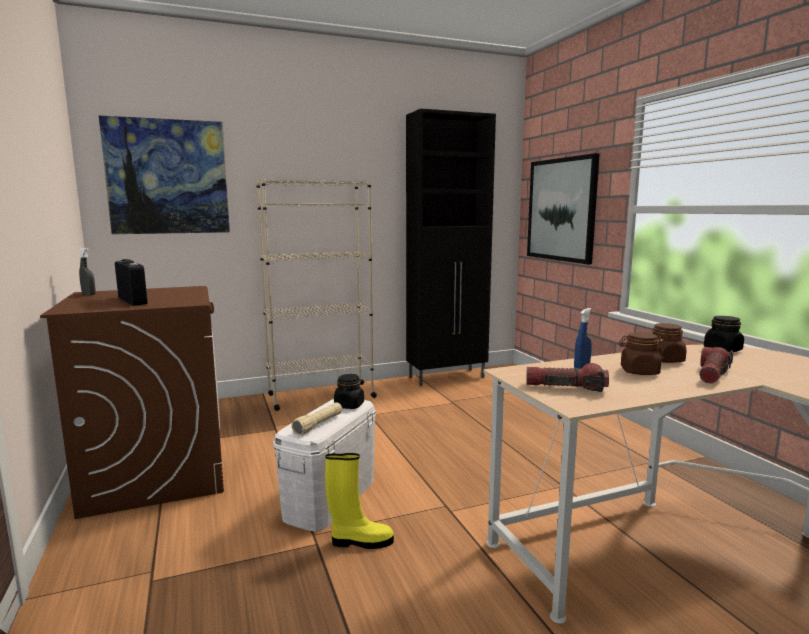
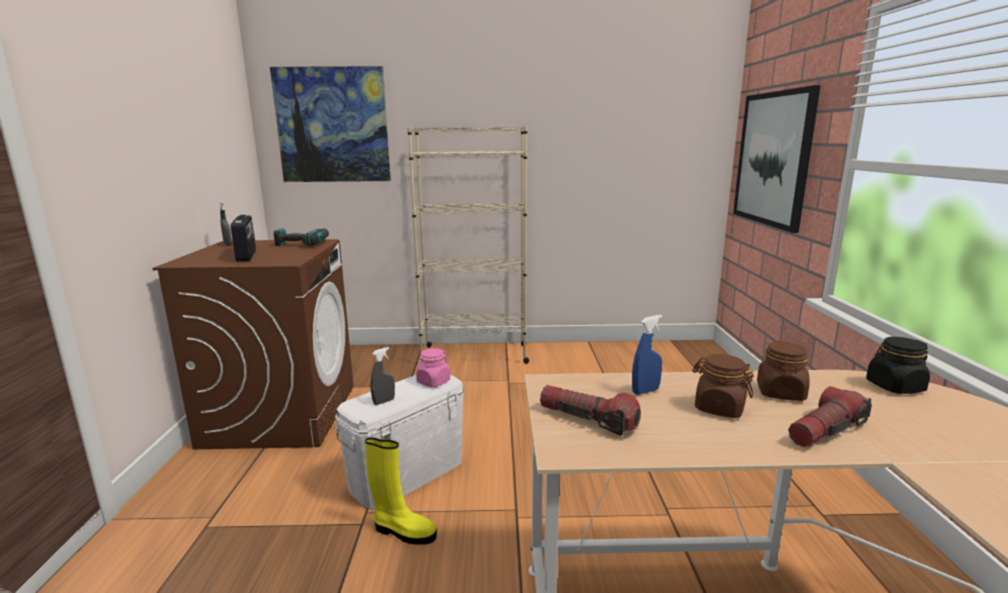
camera: 20 degrees right, 5 degrees up
beige flashlight [291,402,342,436] -> grey spray bottle [370,347,395,405]
black jar [334,374,364,409] -> pink jar [416,348,450,387]
black cabinet [406,109,496,386] -> none
none -> power drill [274,228,329,246]

